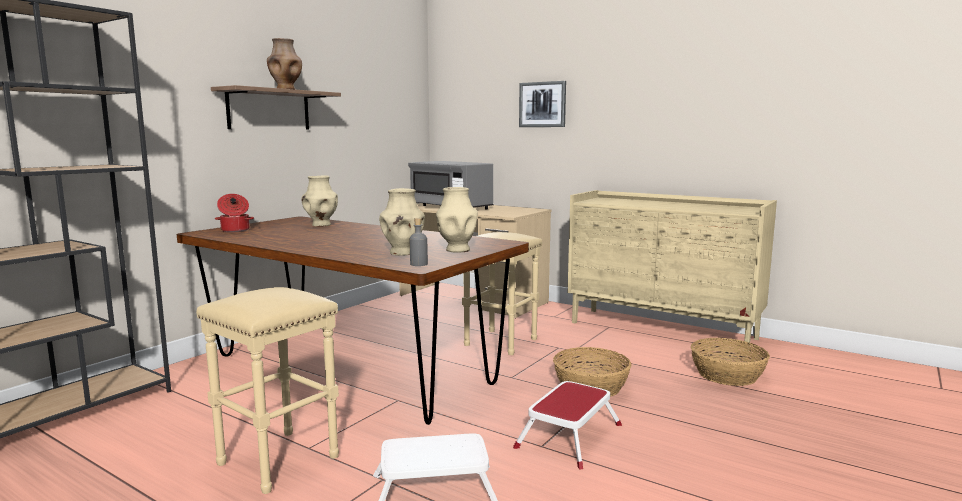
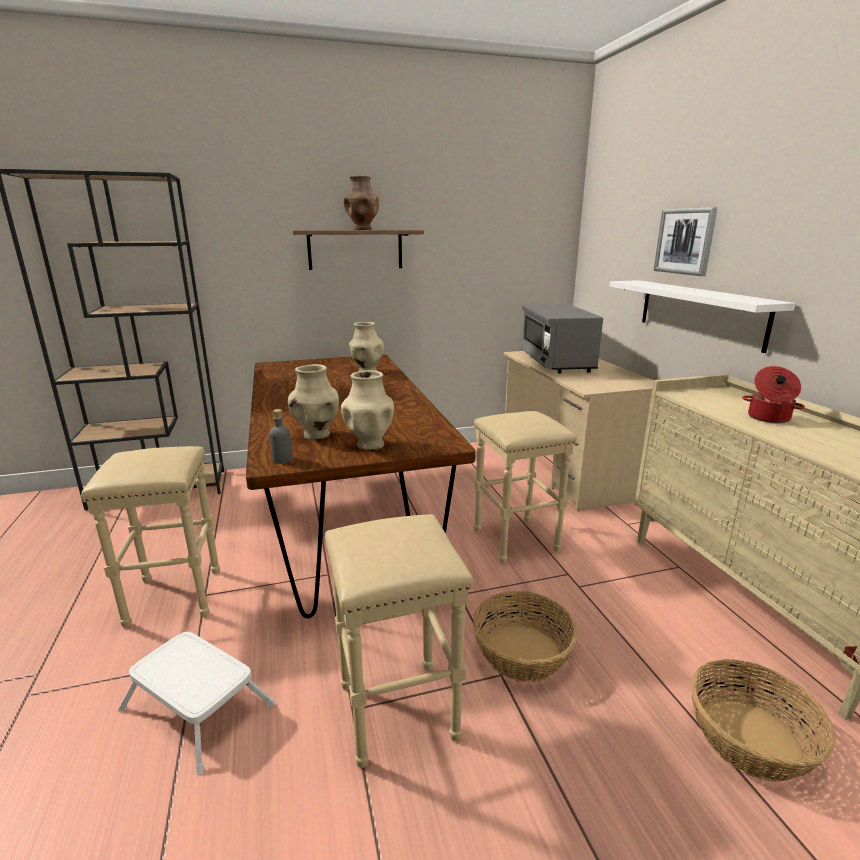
camera: 40 degrees right, 10 degrees up
cooking pot [215,194,254,232] -> cooking pot moved to [742,366,805,423]
red step ladder [513,381,622,470] -> beige stool [325,514,473,768]
none -> white shelf [609,280,796,353]

